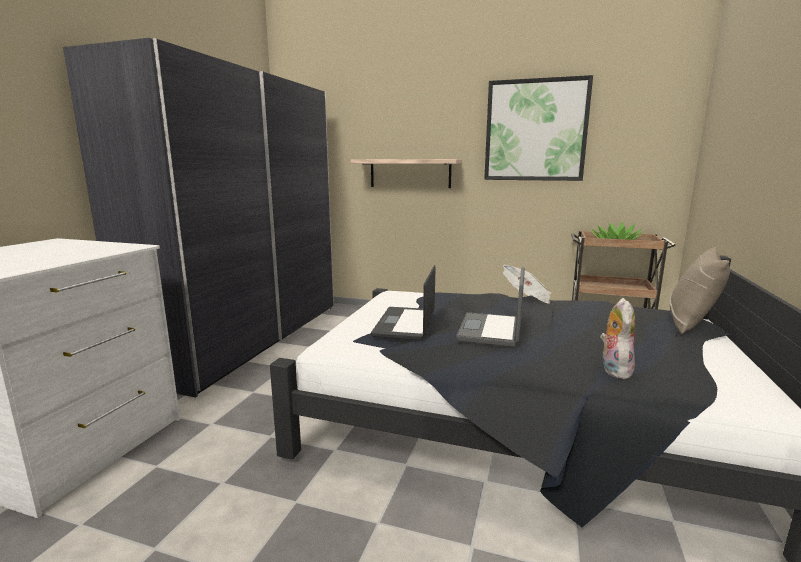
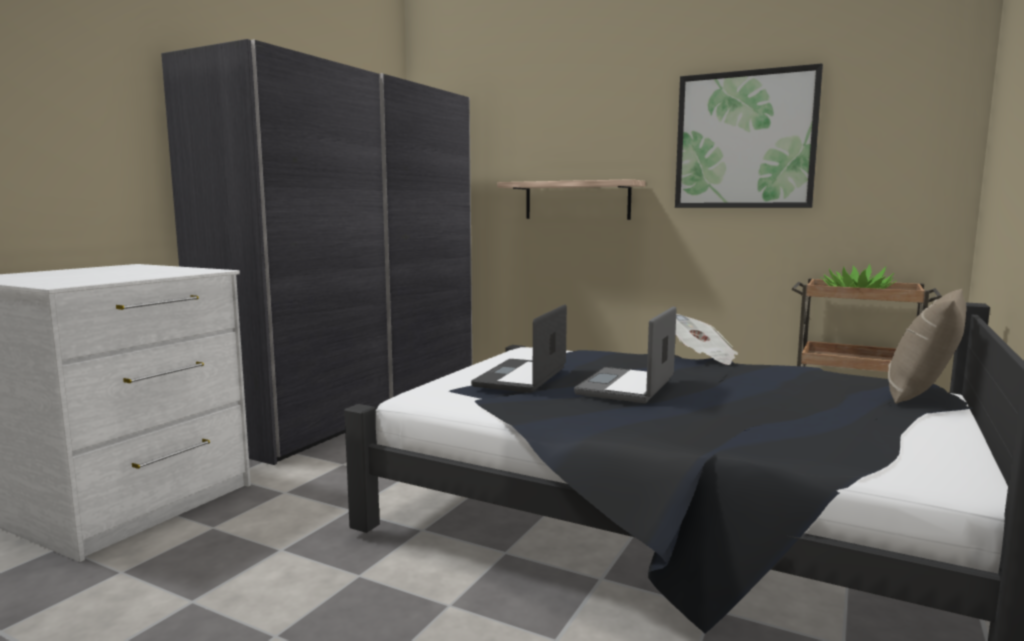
camera: 10 degrees right, 5 degrees down
plush toy [600,298,635,379] -> none

